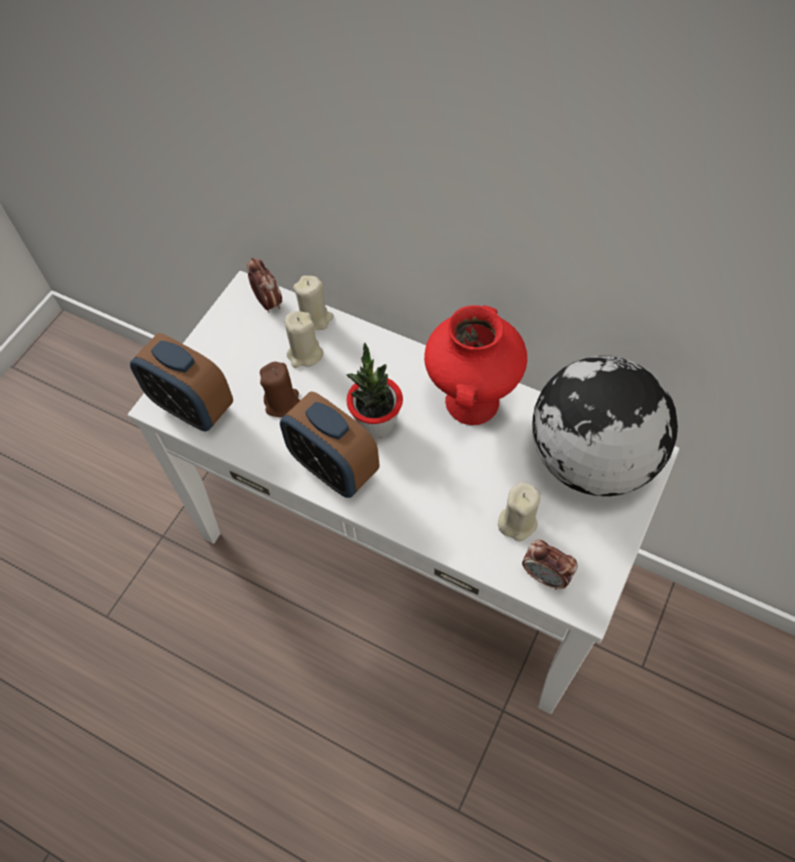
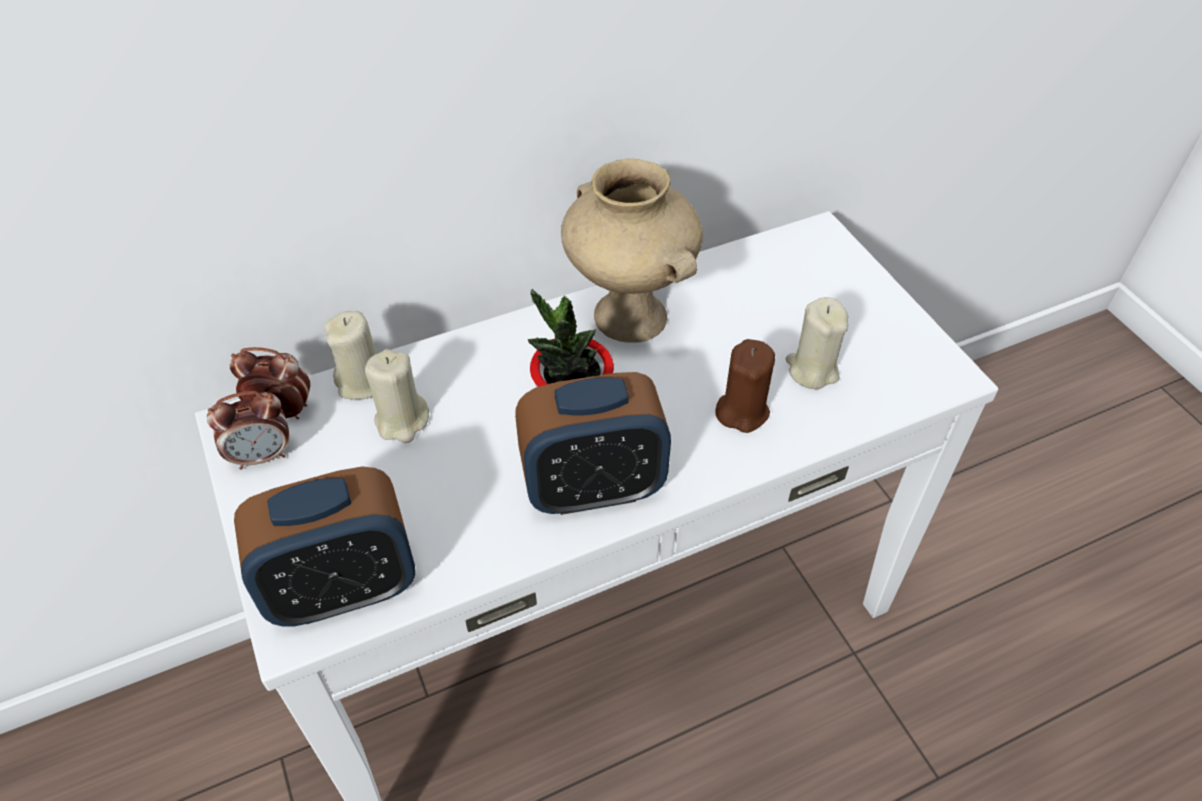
camera: 55 degrees left, 10 degrees down
brown candle [260,362,300,417] -> brown candle moved to [716,339,775,433]
red vase [424,305,527,425] -> beige vase [561,158,703,343]
alarm clock [522,540,578,589] -> alarm clock moved to [207,391,289,470]
globe [532,356,678,496] -> none

